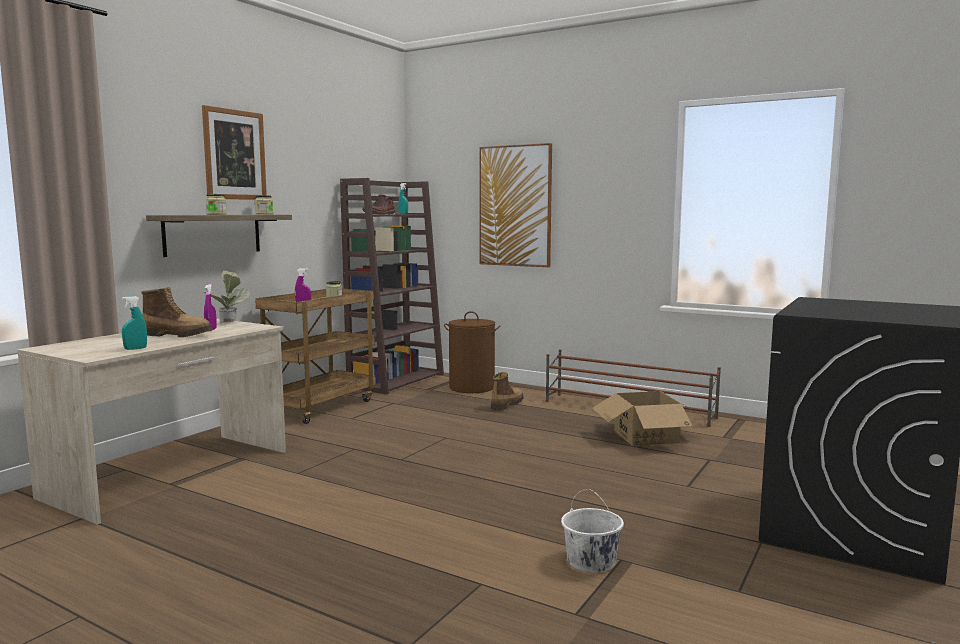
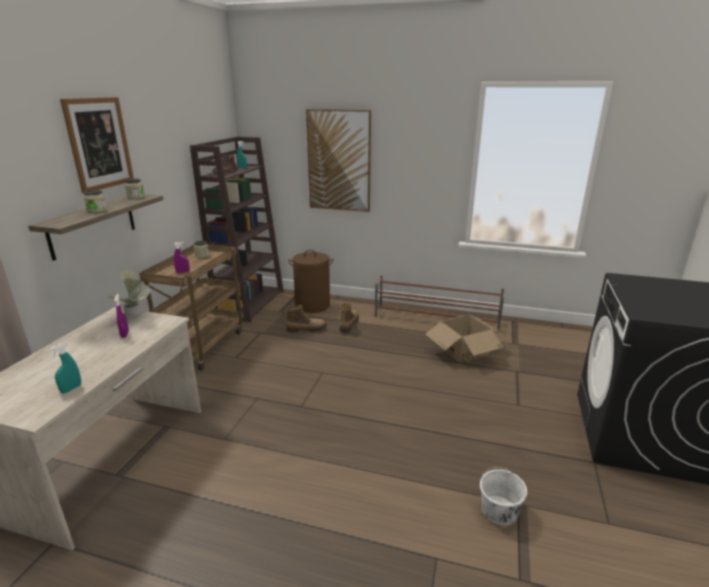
camera: 15 degrees left, 15 degrees up
boot [141,287,213,337] -> boot moved to [286,305,327,333]

